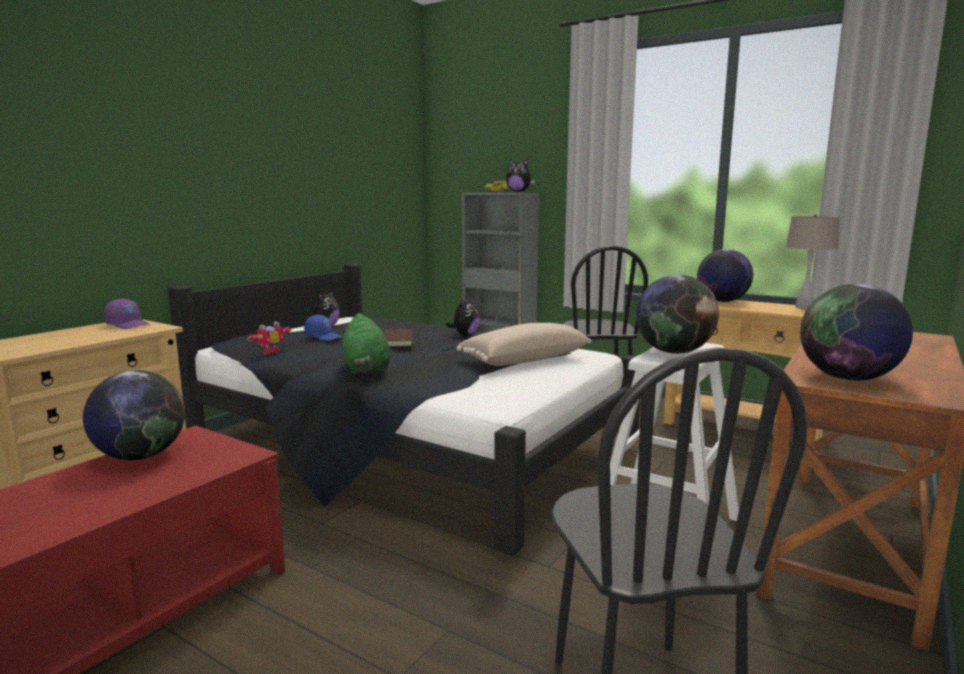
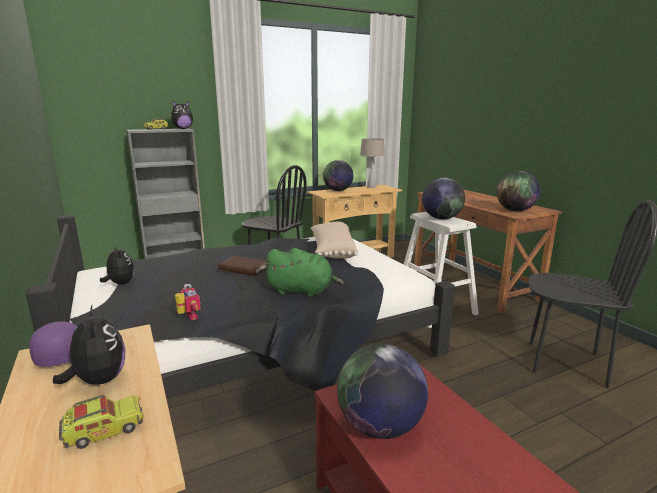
camera: 60 degrees left, 5 degrees up
blue cap [304,314,342,341] -> none
plush toy [446,296,481,336] -> plush toy moved to [53,305,126,385]
none -> toy truck [59,395,144,449]

